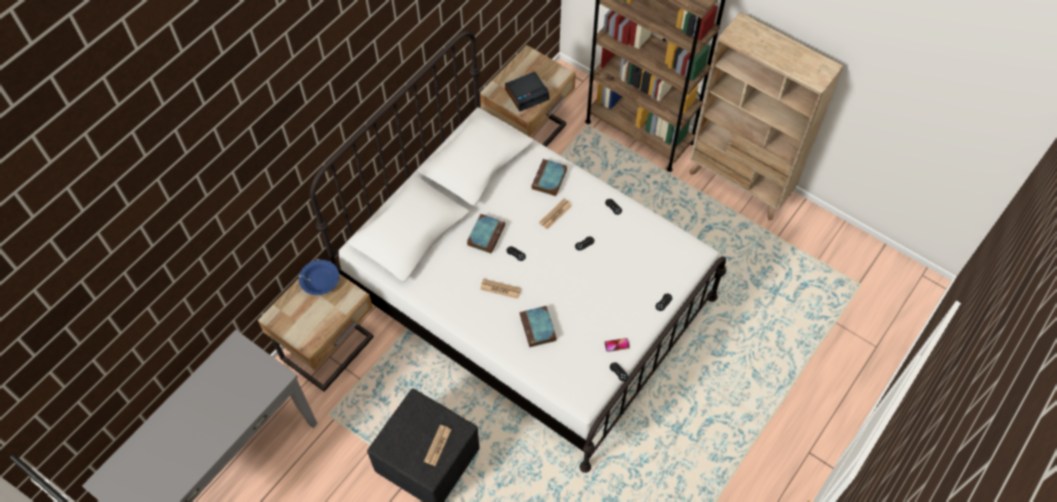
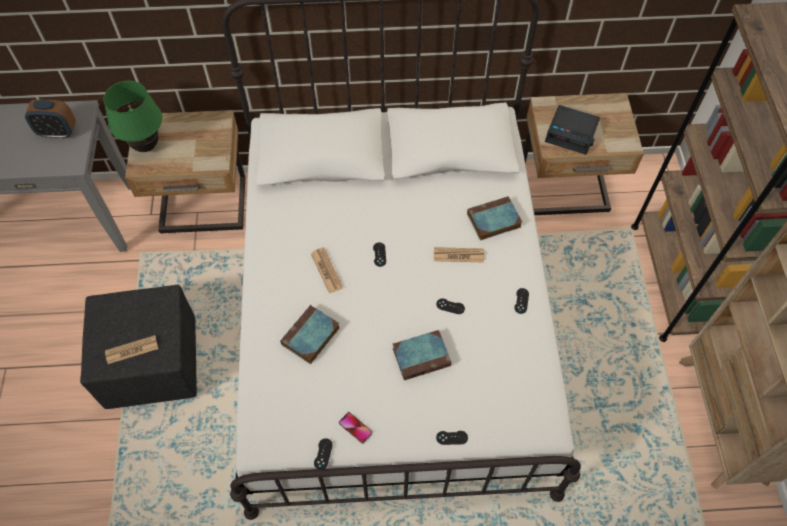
camera: 50 degrees right, 0 degrees up
blue bowl [299,260,339,295] -> none
book [467,214,505,253] -> book moved to [393,330,452,380]
none -> alarm clock [25,99,76,138]
none -> green table lamp [103,81,162,152]

